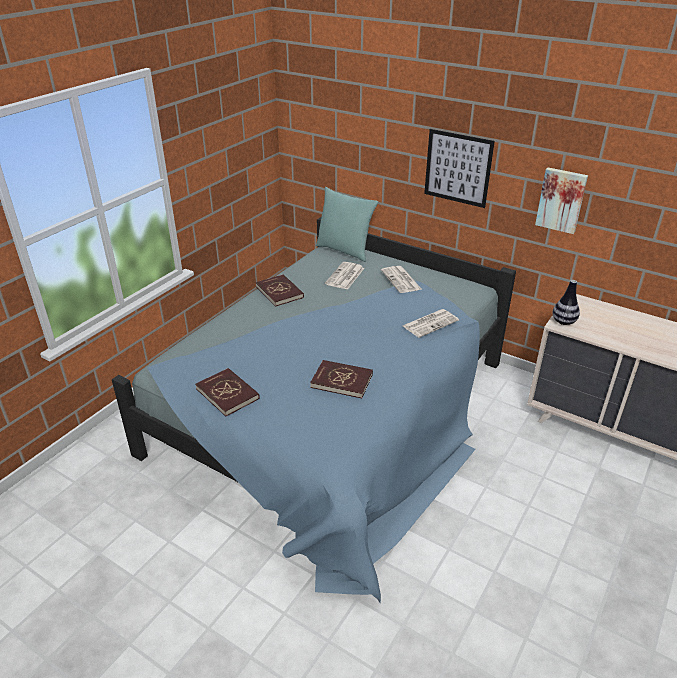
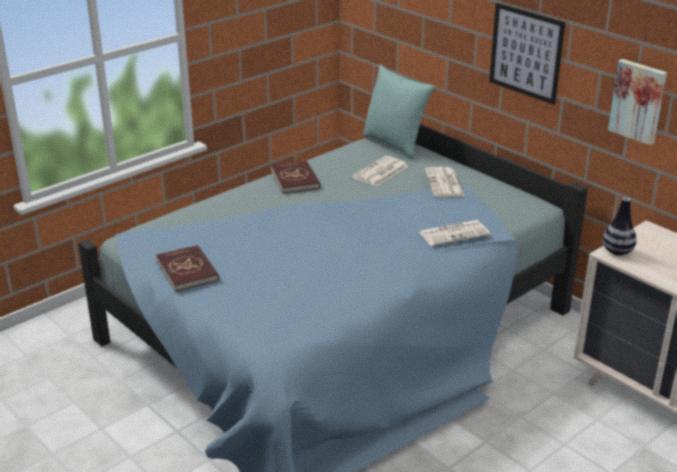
camera: 15 degrees right, 5 degrees down
red book [310,360,373,398] -> none

